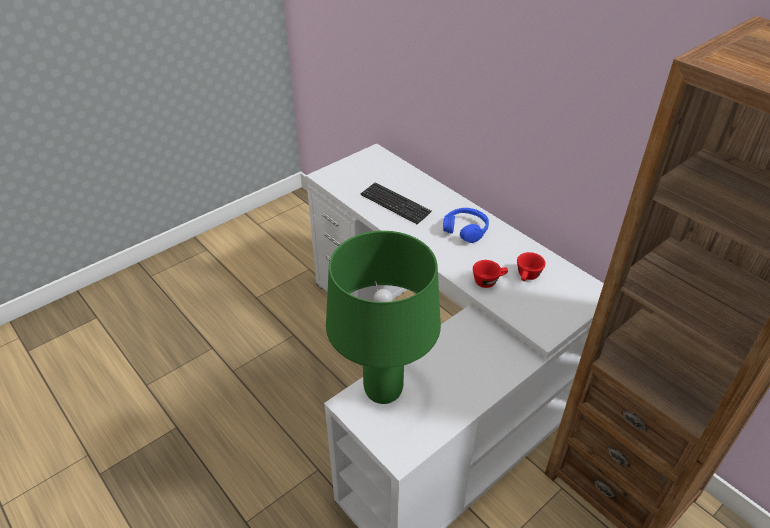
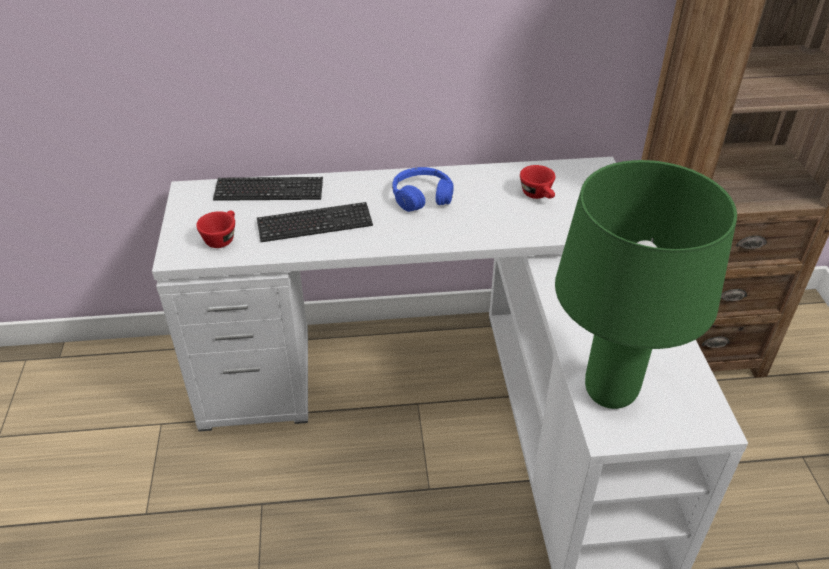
camera: 55 degrees left, 0 degrees up
red cup [473,260,508,288] -> red cup moved to [196,210,235,248]
none -> keyboard [213,177,323,201]

